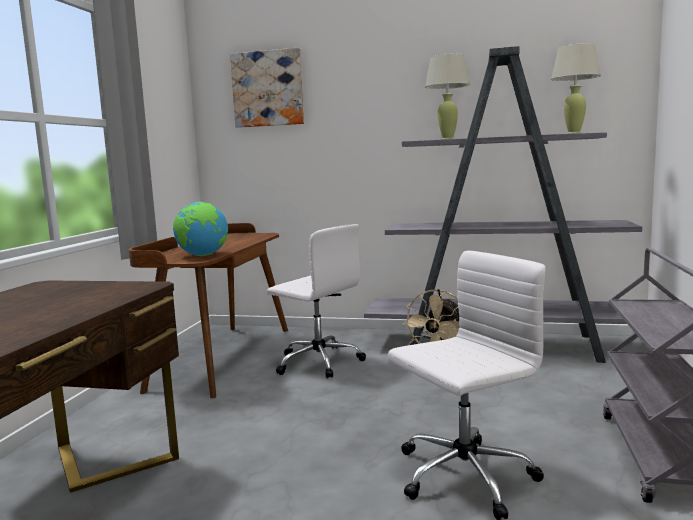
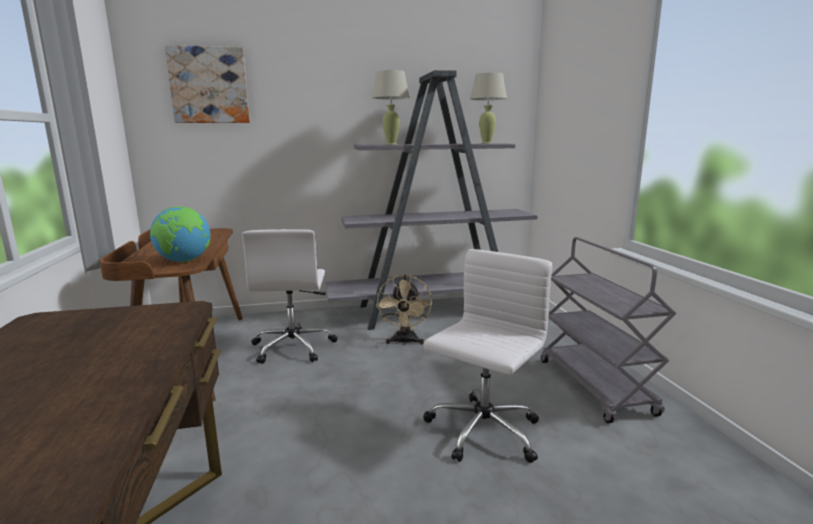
camera: 25 degrees left, 5 degrees up
white office chair [267,224,366,378] -> white office chair turned 75 degrees clockwise [242,229,337,364]

